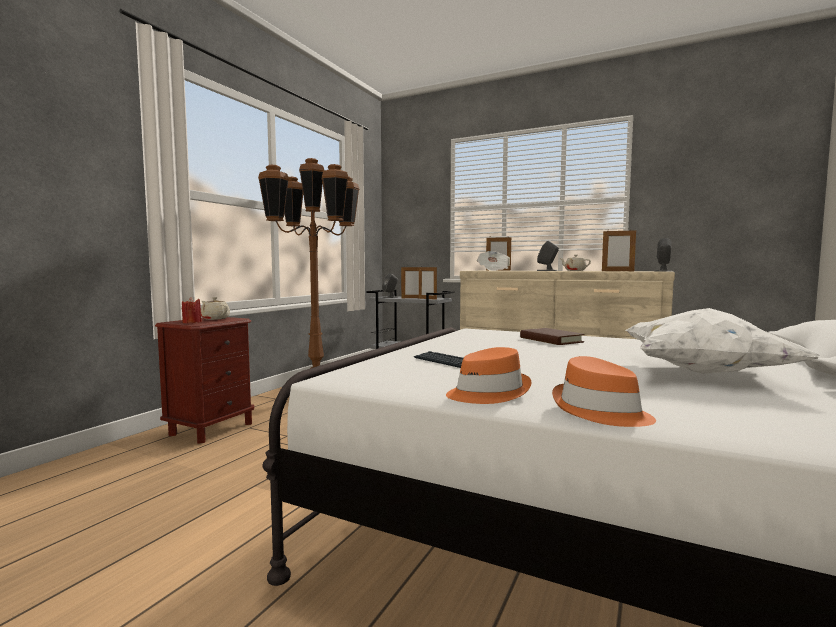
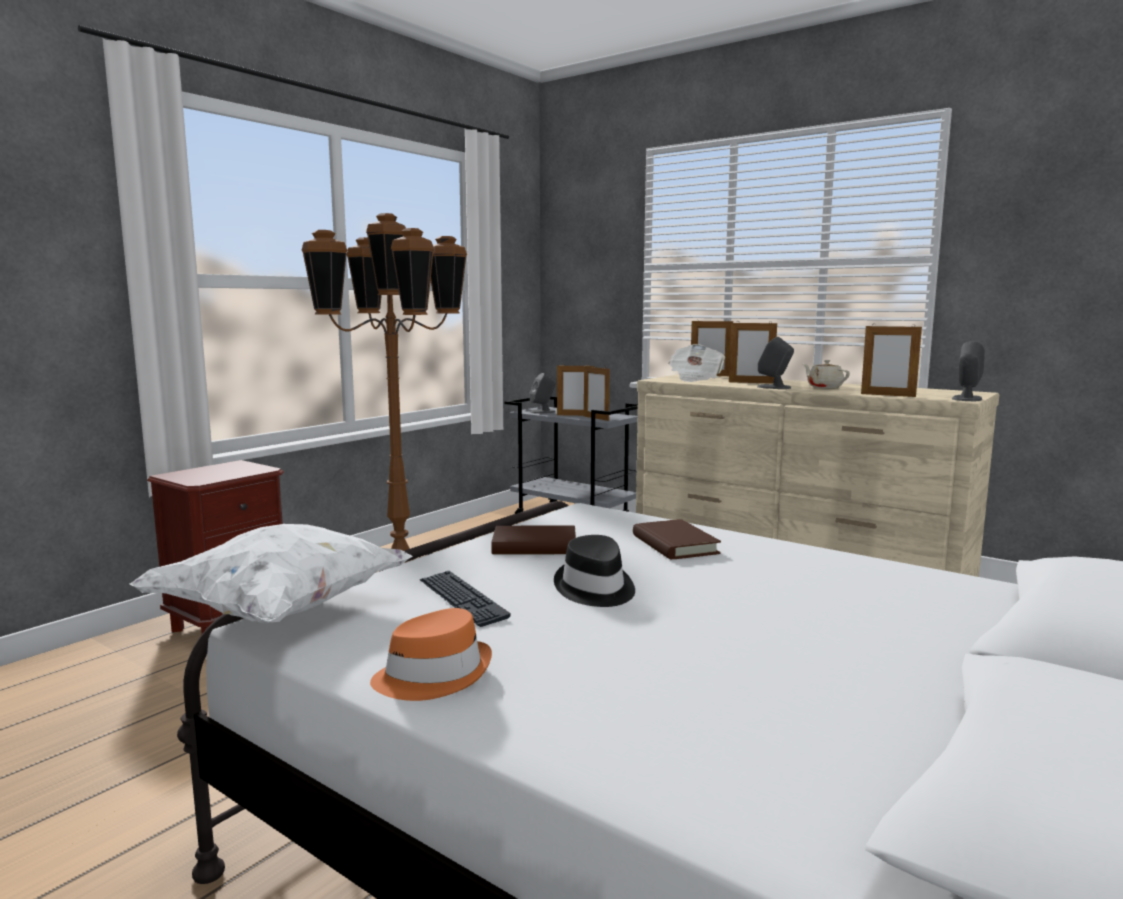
camera: 10 degrees right, 5 degrees up
red candle [182,297,202,323] -> none
beige teapot [201,297,230,320] -> none
orange hat [552,356,656,427] -> none
white pillow [626,308,819,374] -> white pillow moved to [129,524,413,623]
none -> brown book [491,526,576,554]
none -> black hat [554,535,635,607]
none -> picture frame [729,321,777,384]

